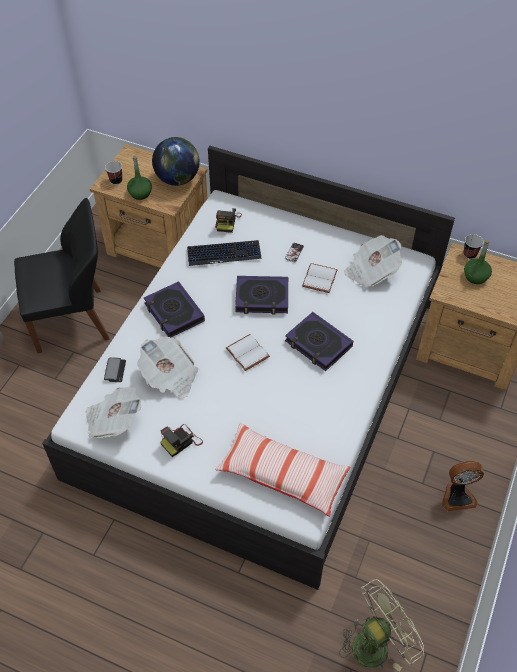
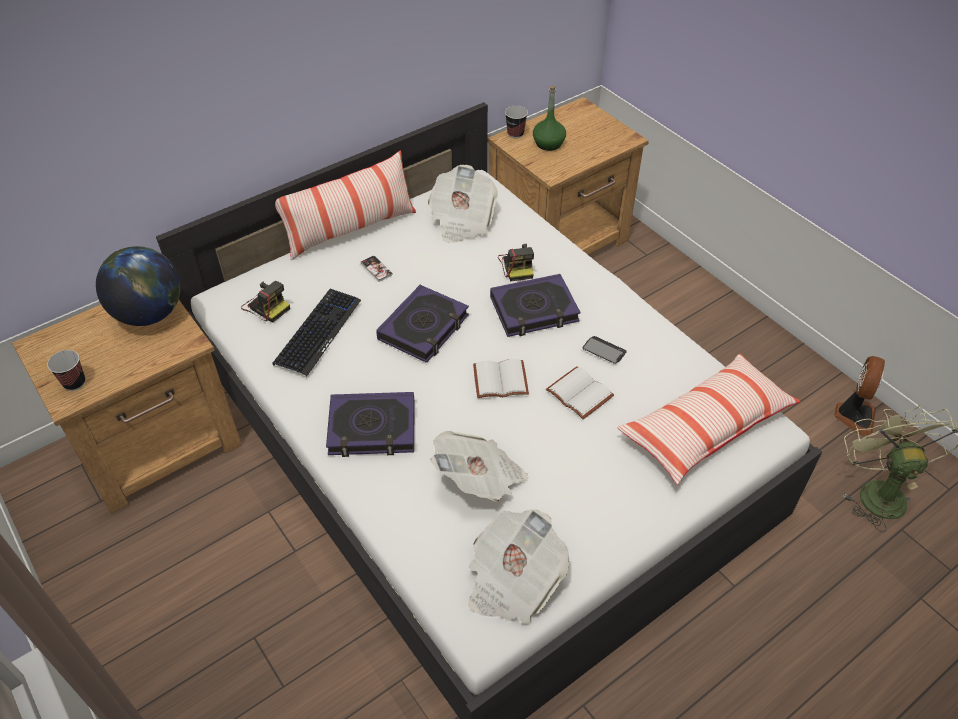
camera: 60 degrees left, 5 degrees down
black chair [14,198,109,353] -> none
phone [104,357,126,382] -> phone moved to [583,336,627,364]
green bottle [127,155,152,200] -> none
camera [160,424,203,457] -> camera moved to [498,244,534,281]
white book [302,263,338,293] -> white book moved to [546,366,614,419]
fan [443,461,484,511] -> fan moved to [834,356,885,437]
none -> pillow [275,151,416,260]

